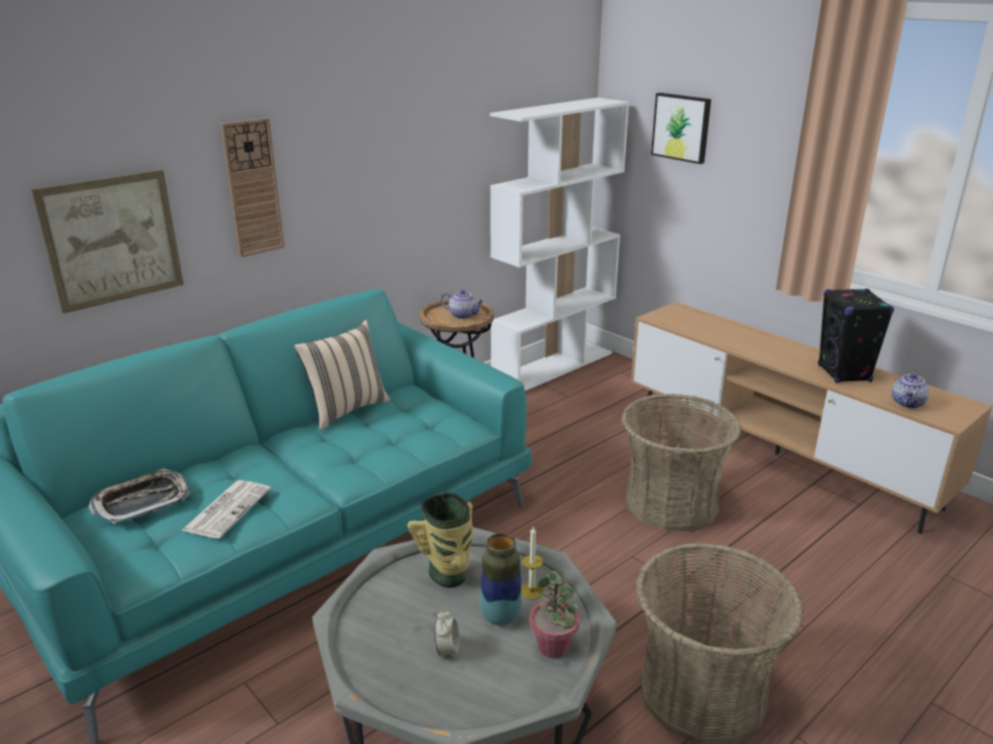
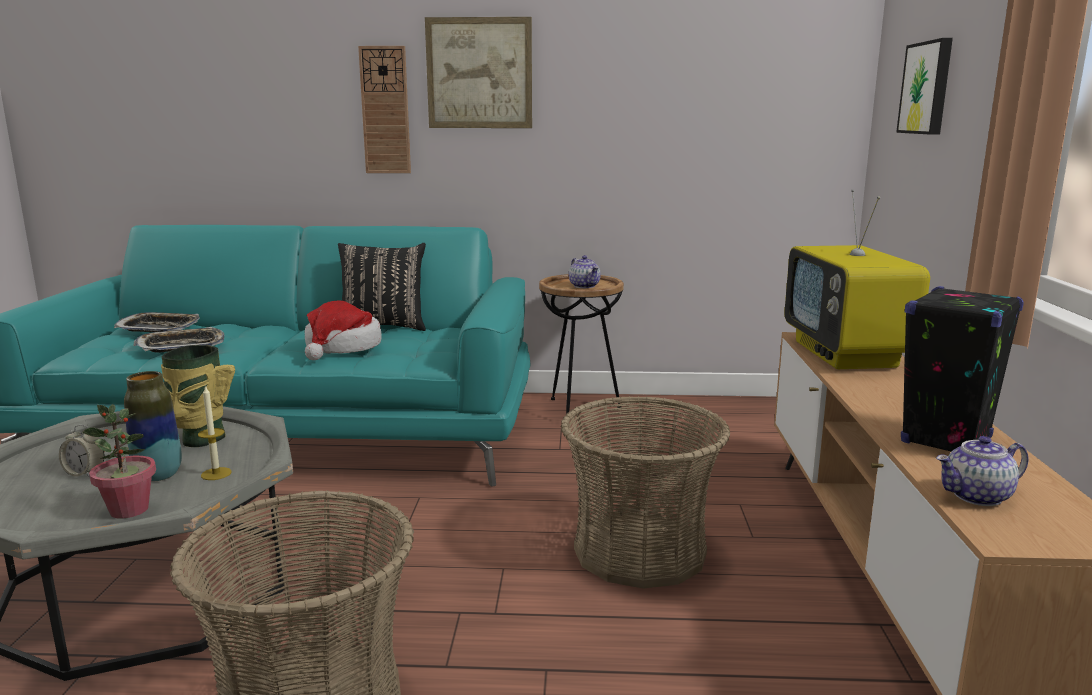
camera: 45 degrees right, 10 degrees down
picture [31,169,184,314] -> picture moved to [425,17,532,128]
newspaper [181,480,271,539] -> tray [134,327,224,353]
beige pillow [294,320,390,431] -> black pillow [338,243,426,331]
alarm clock [434,609,459,659] -> alarm clock turned 60 degrees clockwise [59,425,105,478]
white bookcase [490,98,629,391] -> none
none -> hat [305,300,381,360]
none -> television [784,189,930,369]

